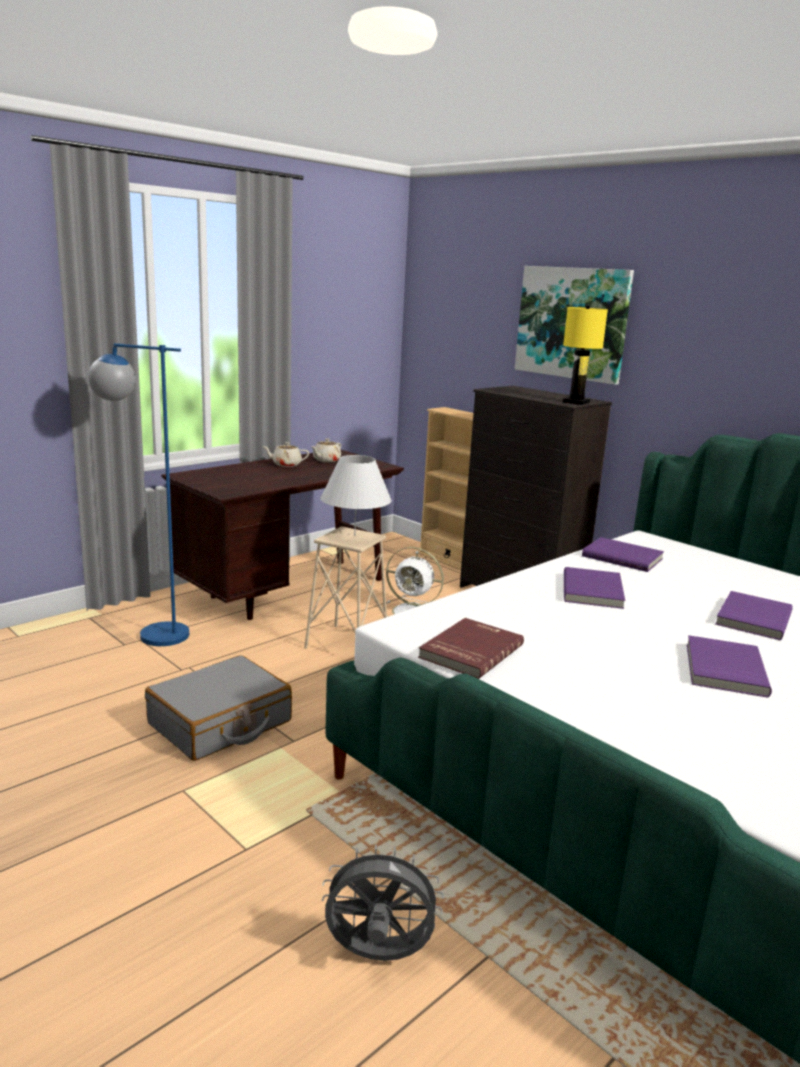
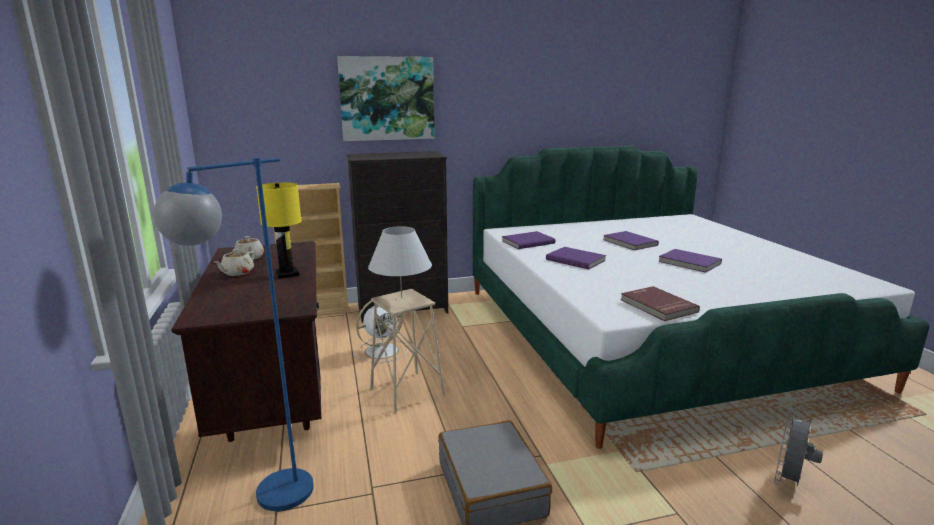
camera: 60 degrees left, 0 degrees up
yellow table lamp [563,306,608,405] -> yellow table lamp moved to [256,182,302,279]

